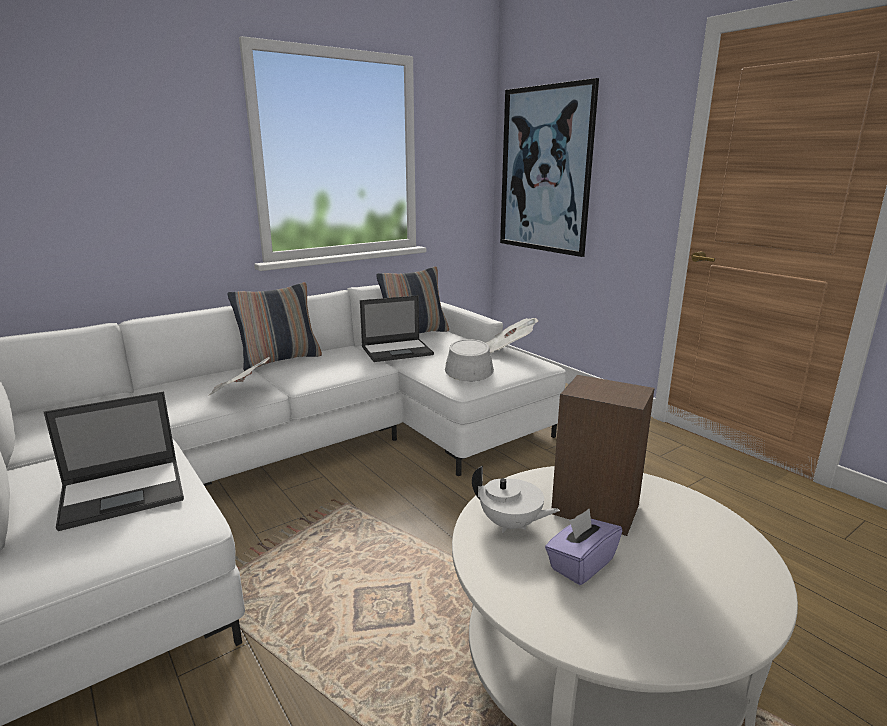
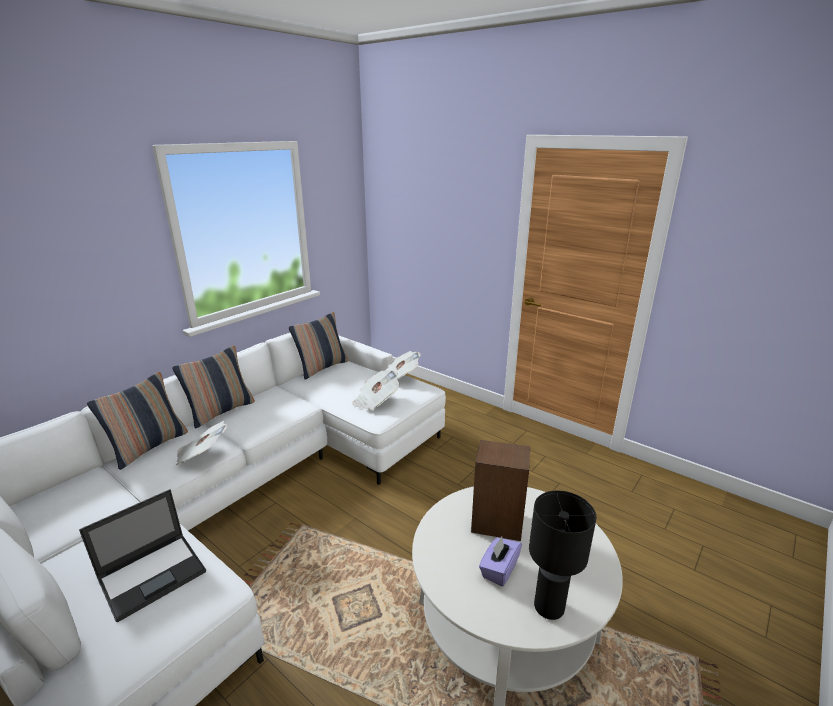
camera: 15 degrees left, 5 degrees up
laptop [360,295,434,362] -> none
grey hat [445,339,494,382] -> newspaper [352,370,399,410]
white teapot [472,466,560,533] -> none
picture [500,78,599,257] -> none
none -> pillow [87,372,188,470]
none -> black table lamp [529,490,597,620]

